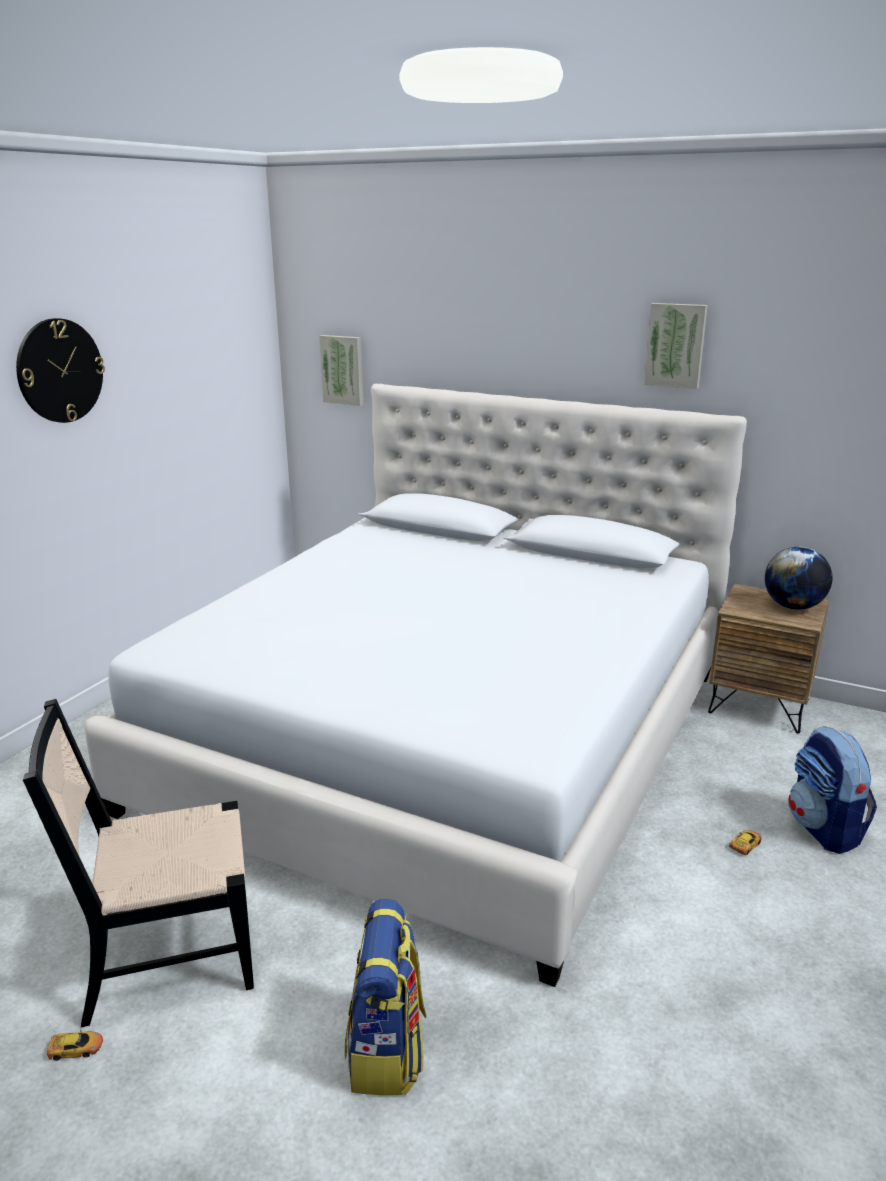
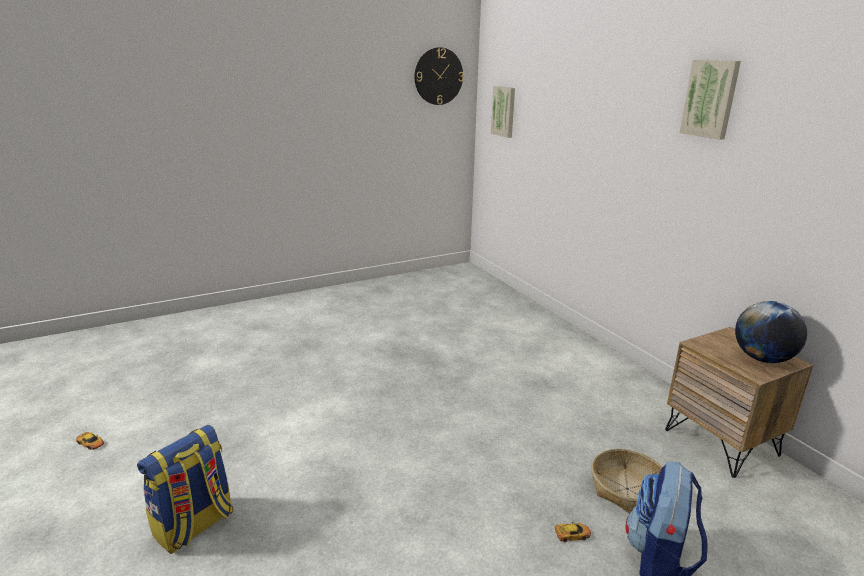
camera: 35 degrees right, 0 degrees up
wall clock [16,318,105,423] -> wall clock moved to [415,47,464,105]
chair [23,699,254,1027] -> none
white bed [84,384,747,987] -> none
none -> basket [591,449,662,514]

